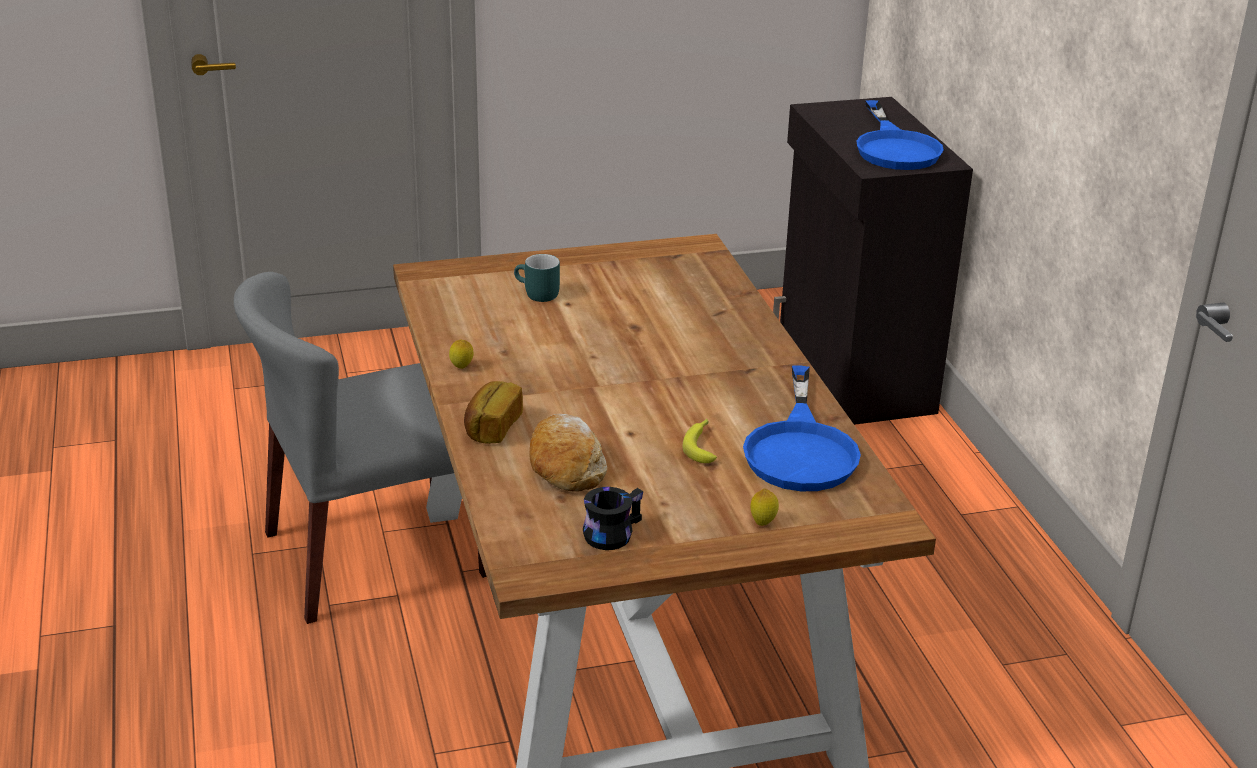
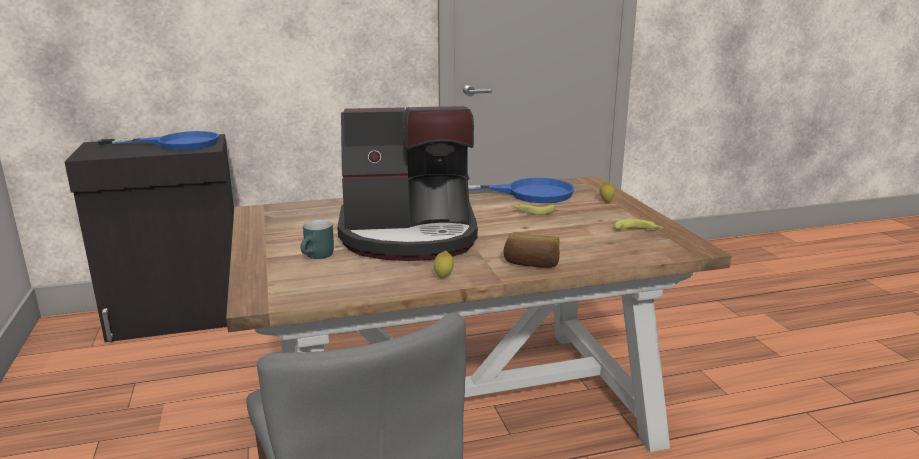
camera: 90 degrees left, 10 degrees down
bread [529,414,607,492] -> none
black mug [583,487,643,550] -> banana [614,219,664,230]
none -> coffee machine [337,106,478,261]

